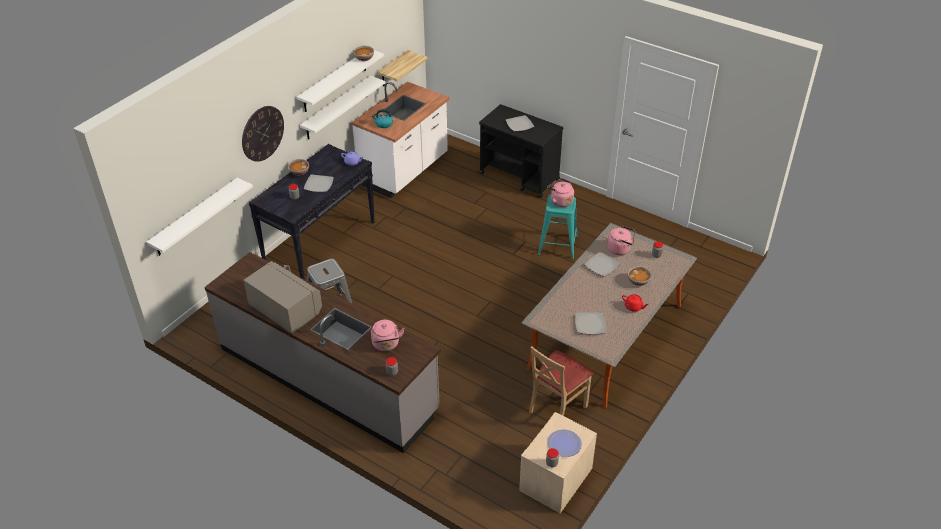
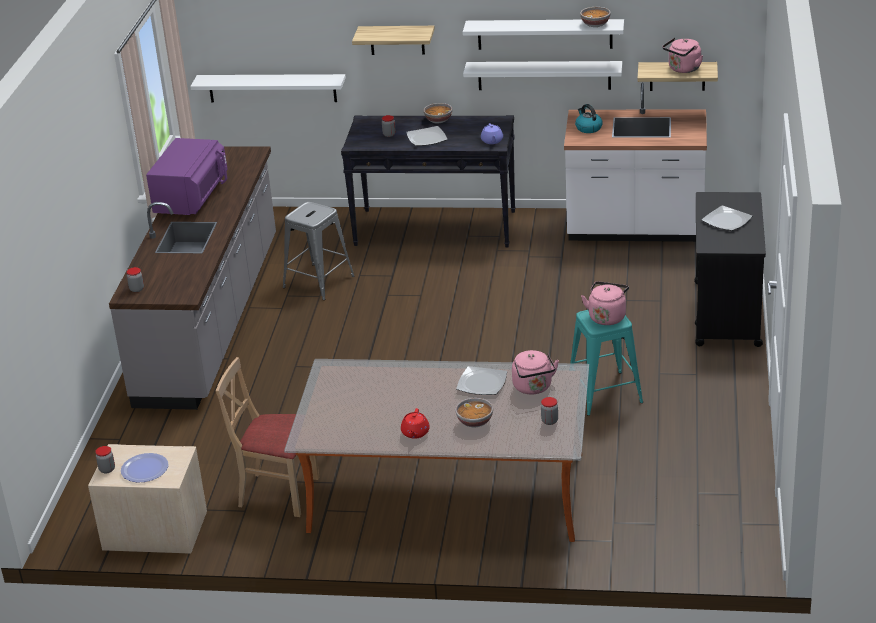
camera: 65 degrees right, 10 degrees down
wall clock [242,106,284,162] -> shelf [352,26,435,55]
grey microwave [244,261,322,334] -> purple microwave [146,138,227,215]
pink kettle [371,320,405,351] -> pink kettle moved to [663,38,703,73]
plate [575,312,606,334] -> none

